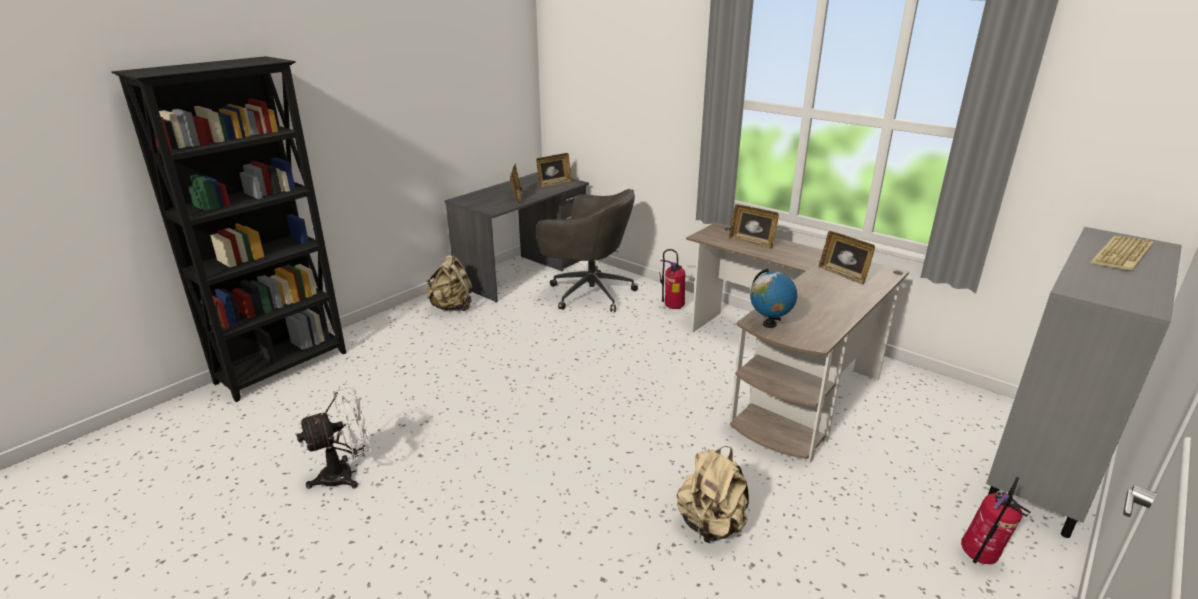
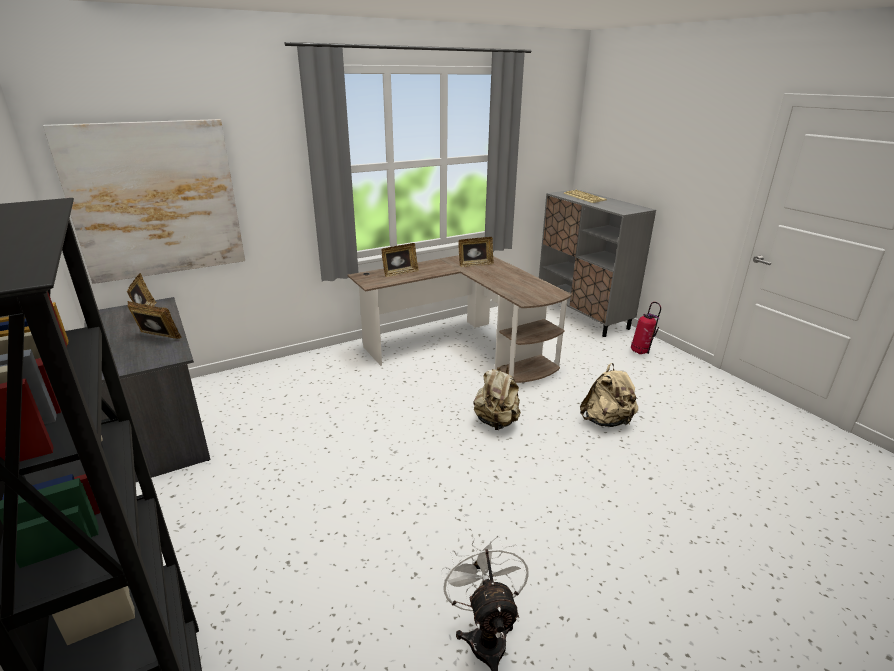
camera: 70 degrees left, 0 degrees up
beige backpack [426,255,473,312] -> beige backpack moved to [473,365,521,430]
grey office chair [536,189,638,312] -> none
fire extinguisher [659,249,685,309] -> none
globe [750,269,797,328] -> none
none -> picture [43,119,245,284]

